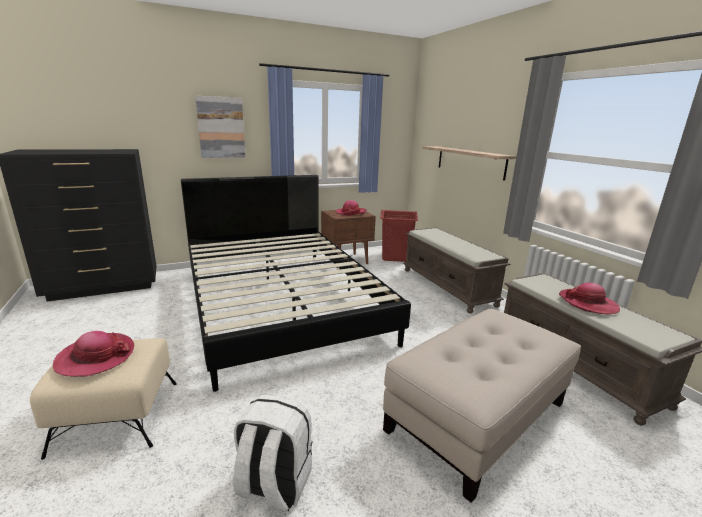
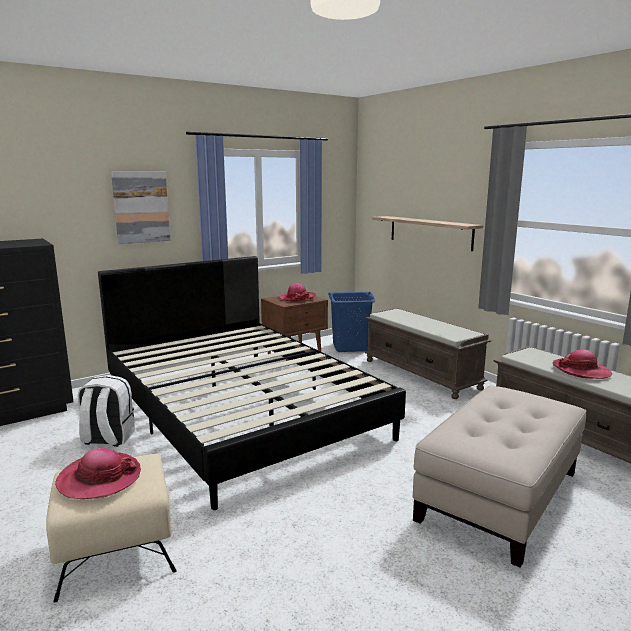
camera: 10 degrees left, 5 degrees down
white backpack [233,395,312,512] -> white backpack moved to [77,375,135,447]
red laundry basket [380,210,418,262] -> blue laundry basket [328,291,376,352]

